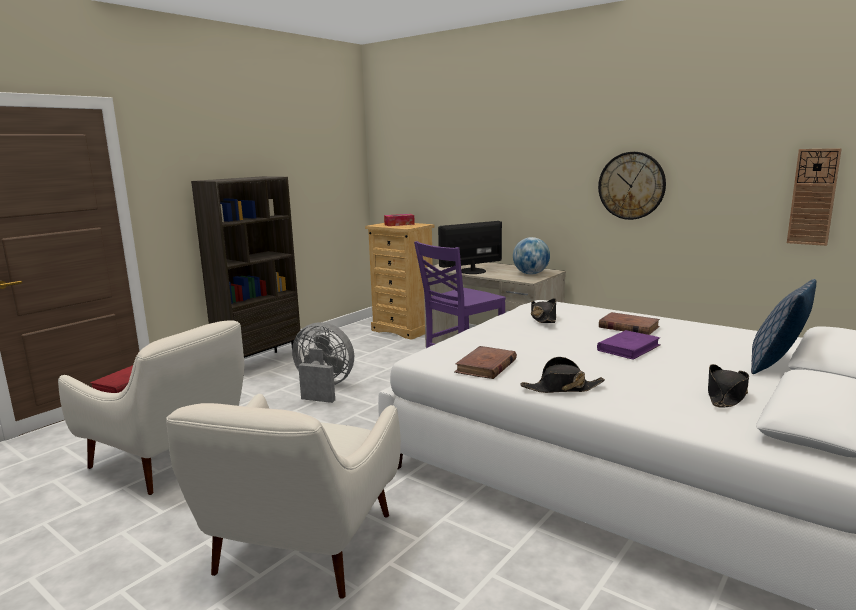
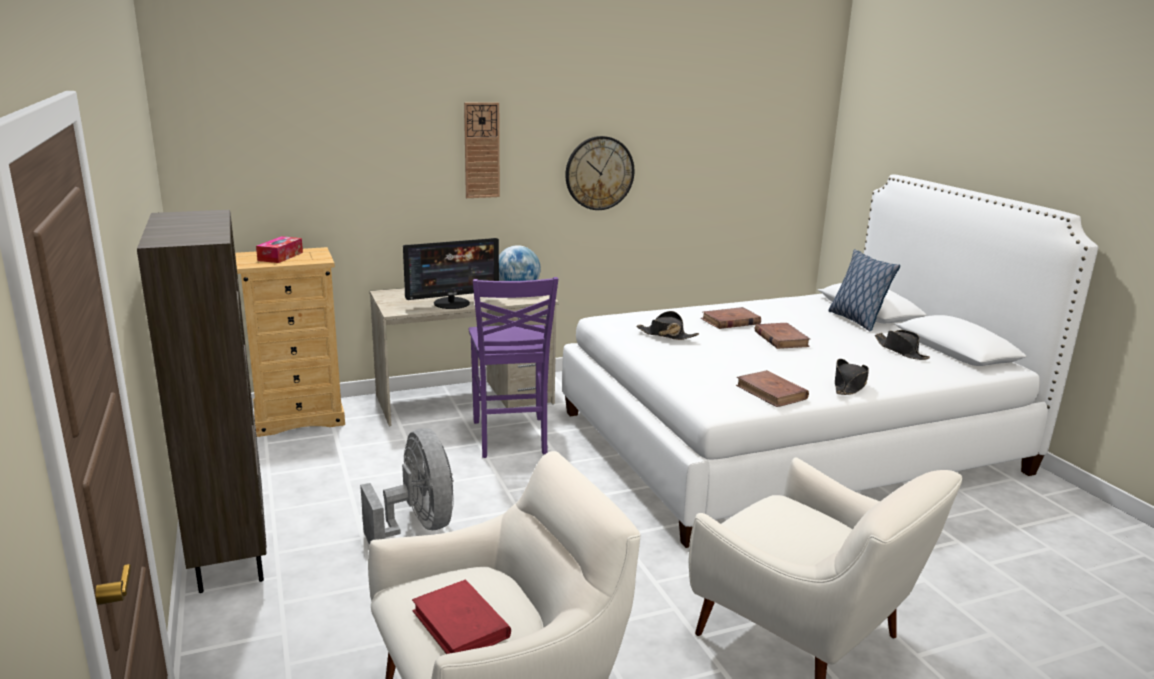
camera: 60 degrees left, 5 degrees up
grey fan [292,322,354,403] -> grey fan turned 105 degrees clockwise [360,429,454,545]
monitor [438,221,502,274] -> monitor turned 120 degrees counterclockwise [403,238,499,309]
purple book [597,330,661,360] -> brown book [755,323,810,349]
wall clock [787,148,842,246] -> wall clock moved to [464,102,500,198]

